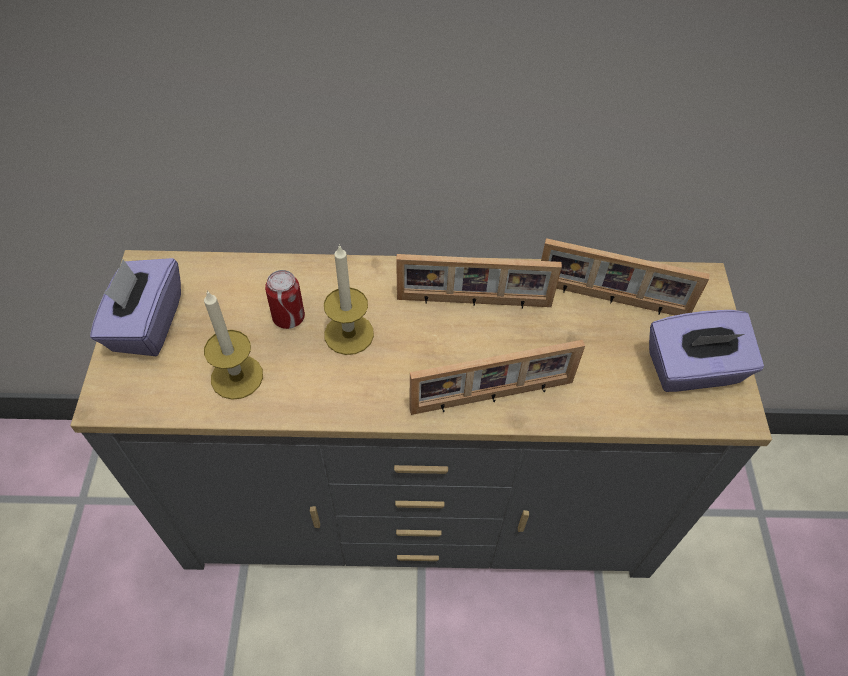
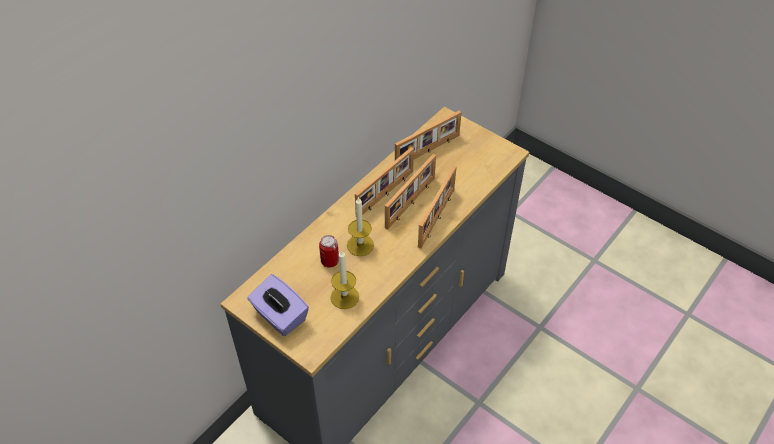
camera: 50 degrees left, 5 degrees down
purple tissue box [649,310,764,392] -> none
none -> picture frame [385,154,436,230]

